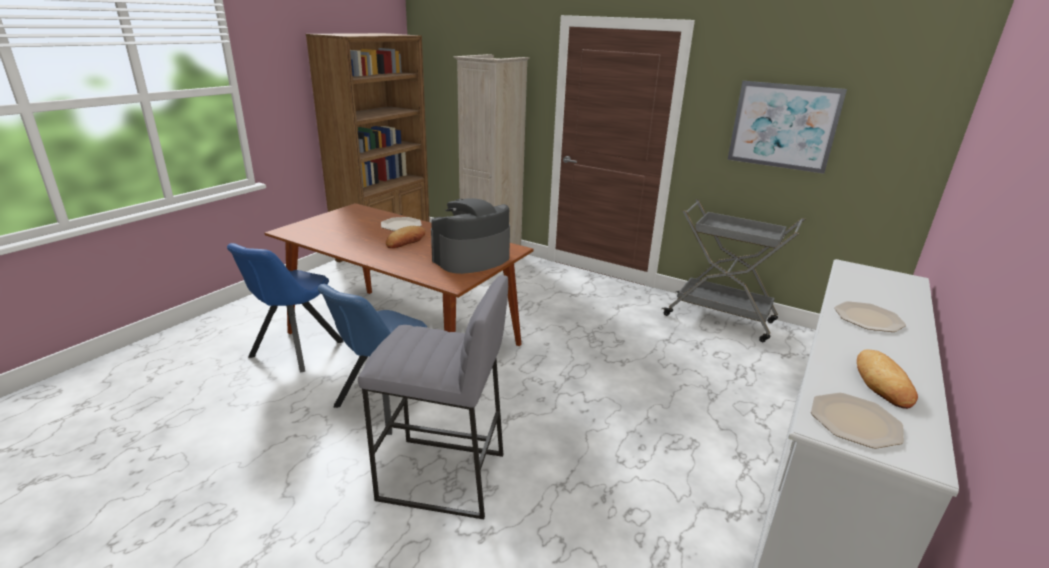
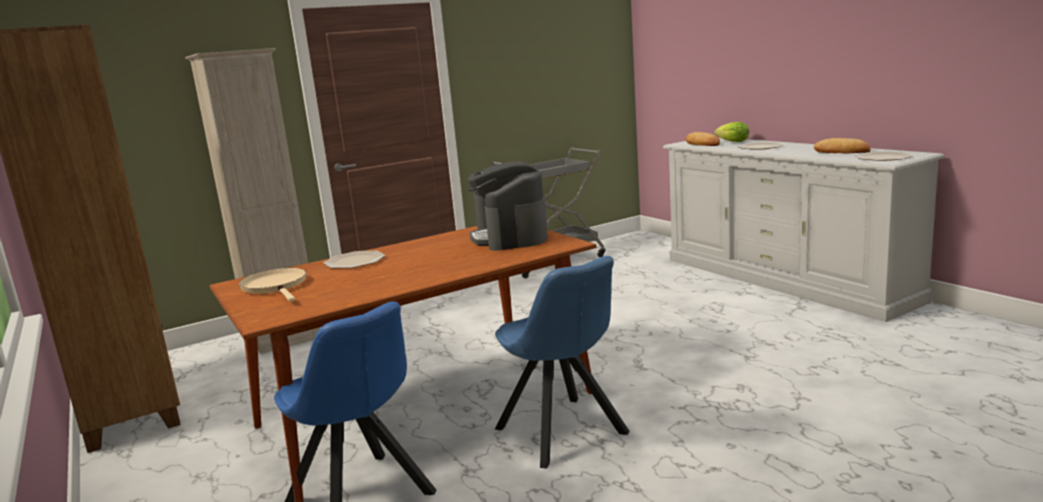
camera: 60 degrees left, 10 degrees down
grey stool [358,275,508,519] -> none
bread [386,226,426,248] -> bread moved to [686,132,720,146]
picture [727,81,847,174] -> none
none -> beige frying pan [239,268,306,302]
none -> lettuce [715,122,749,142]

